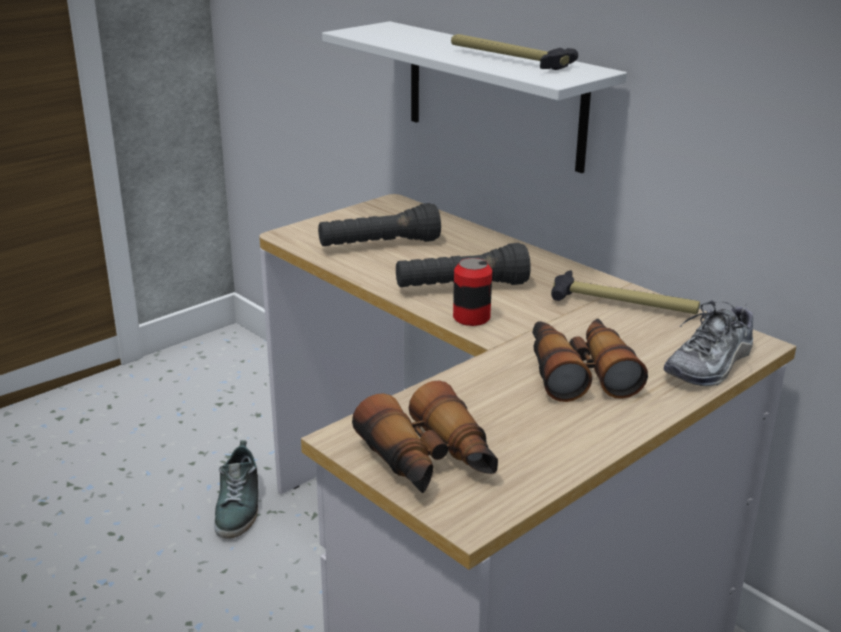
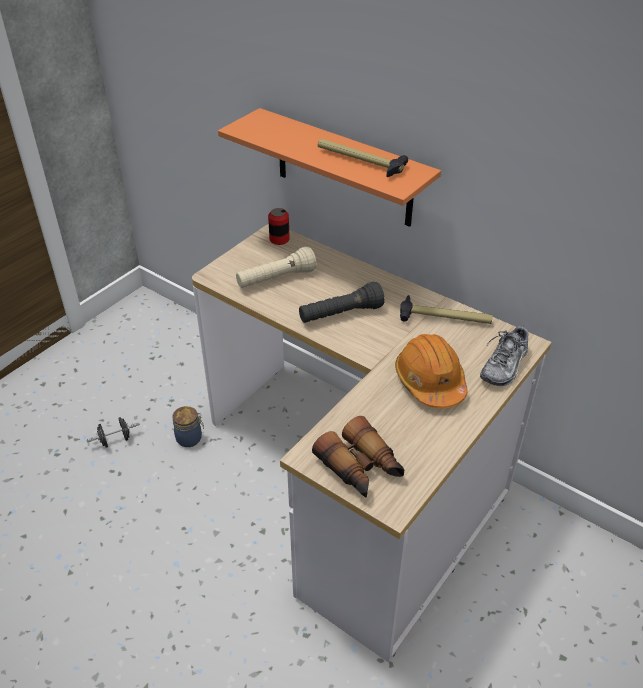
camera: 10 degrees left, 15 degrees up
shoe [214,440,258,539] -> jar [172,406,204,447]
black flashlight [318,203,441,246] -> beige flashlight [236,247,317,288]
white shelf [322,21,627,173] -> orange shelf [218,108,441,227]
can [453,258,492,326] -> can moved to [268,208,290,245]
binoculars [532,319,648,402] -> orange hard hat [395,334,468,408]
none -> black dumbbell [86,417,140,448]

